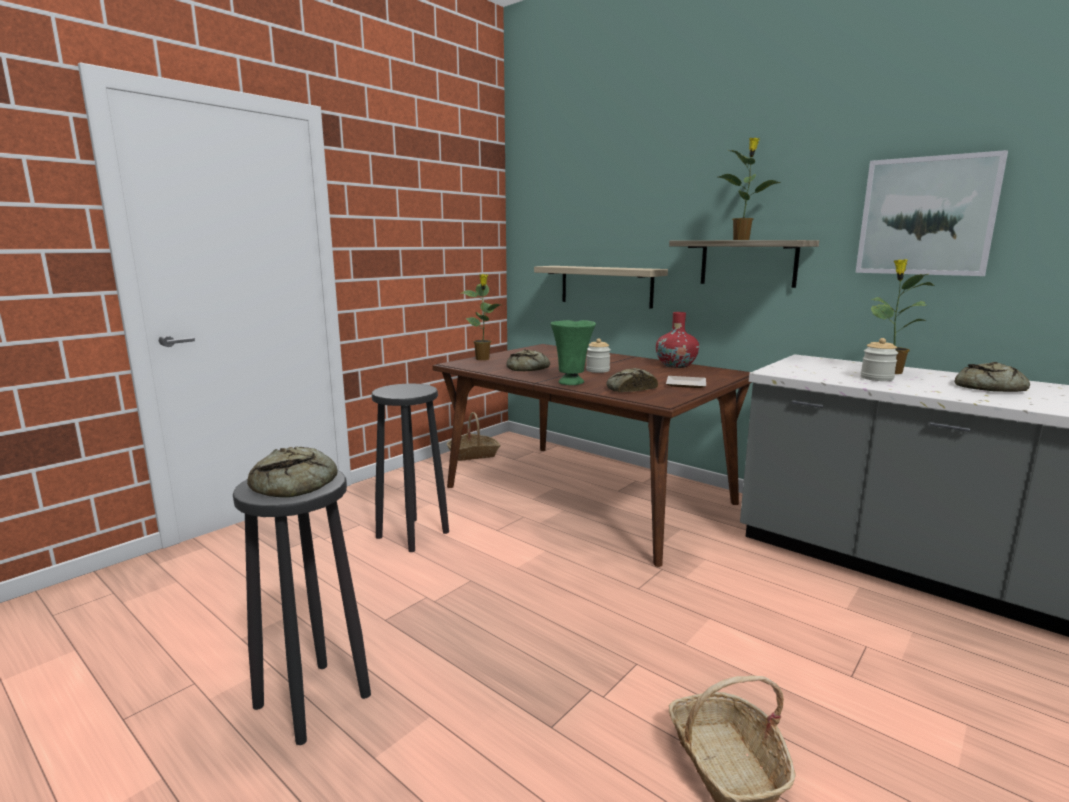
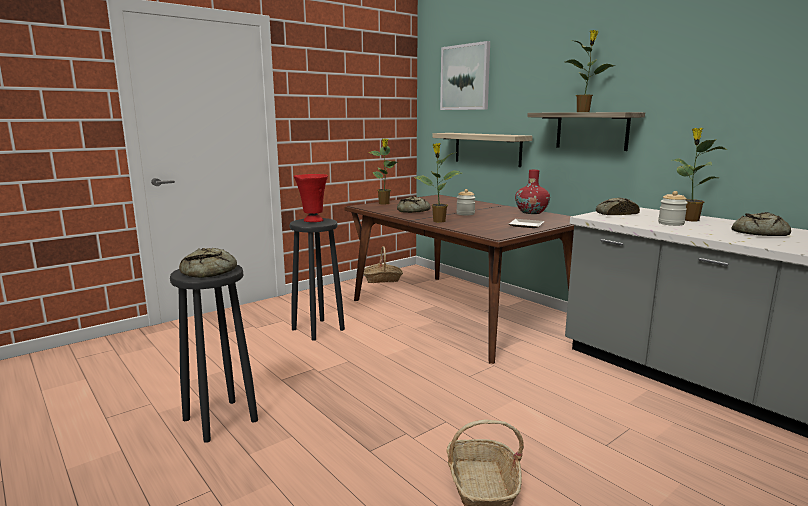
camera: 10 degrees right, 0 degrees up
green vase [550,320,596,385] -> potted plant [413,143,462,223]
bread [606,368,658,392] -> bread moved to [596,198,640,215]
picture [855,150,1008,276] -> picture moved to [440,41,490,110]
none -> red vase [294,174,328,222]

